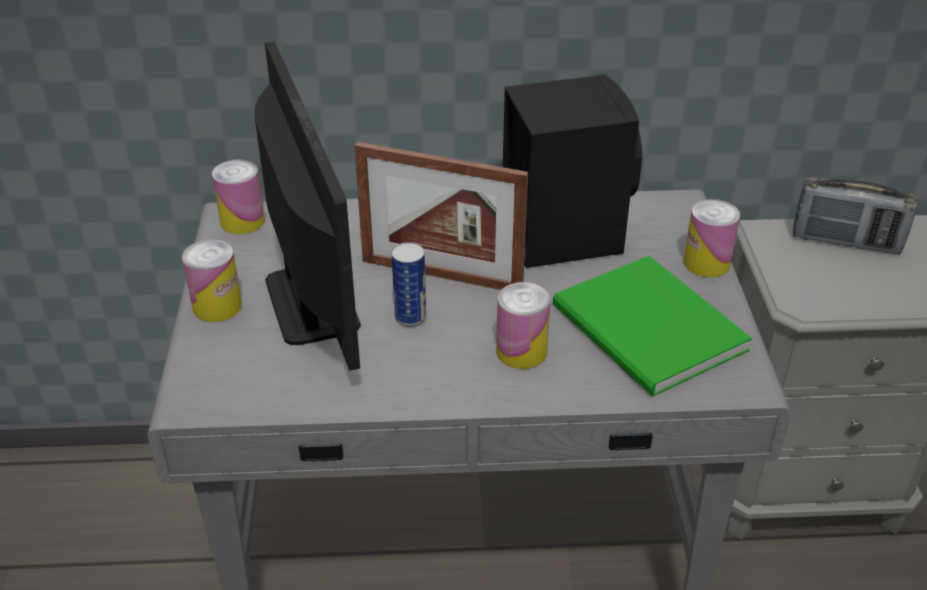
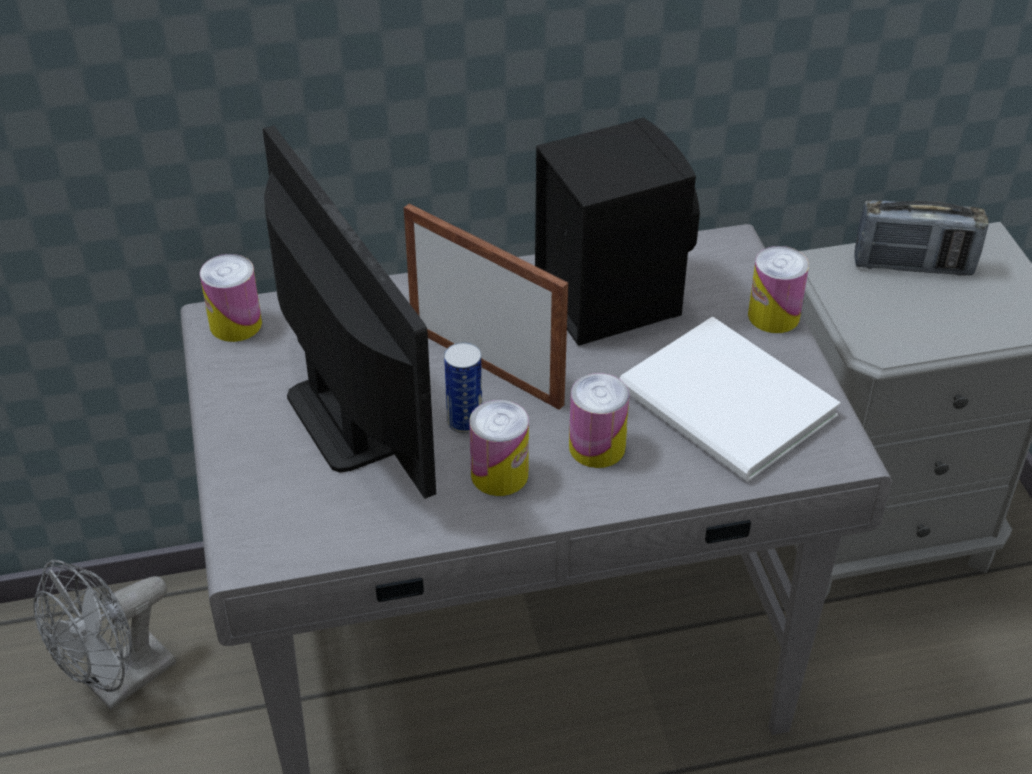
camera: 10 degrees left, 5 degrees up
can [182,239,242,322] -> can moved to [469,400,529,496]
picture frame [354,142,528,290] -> picture frame turned 150 degrees counterclockwise [404,203,568,410]
green book [553,256,752,397] -> white book [619,316,841,482]
none -> grey fan [34,560,176,710]

